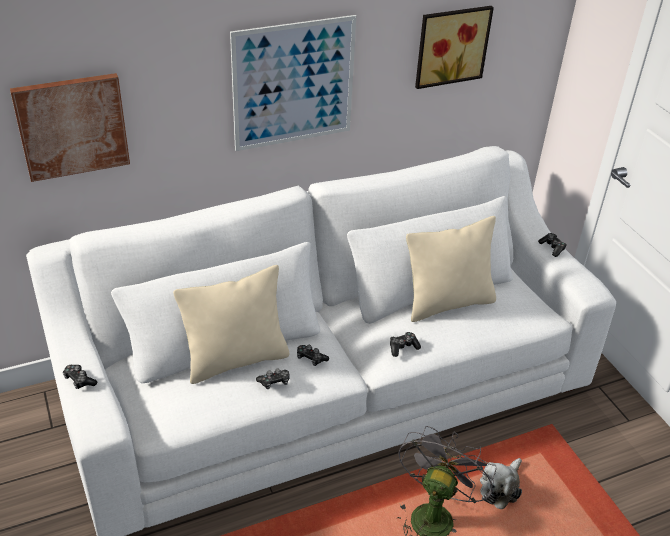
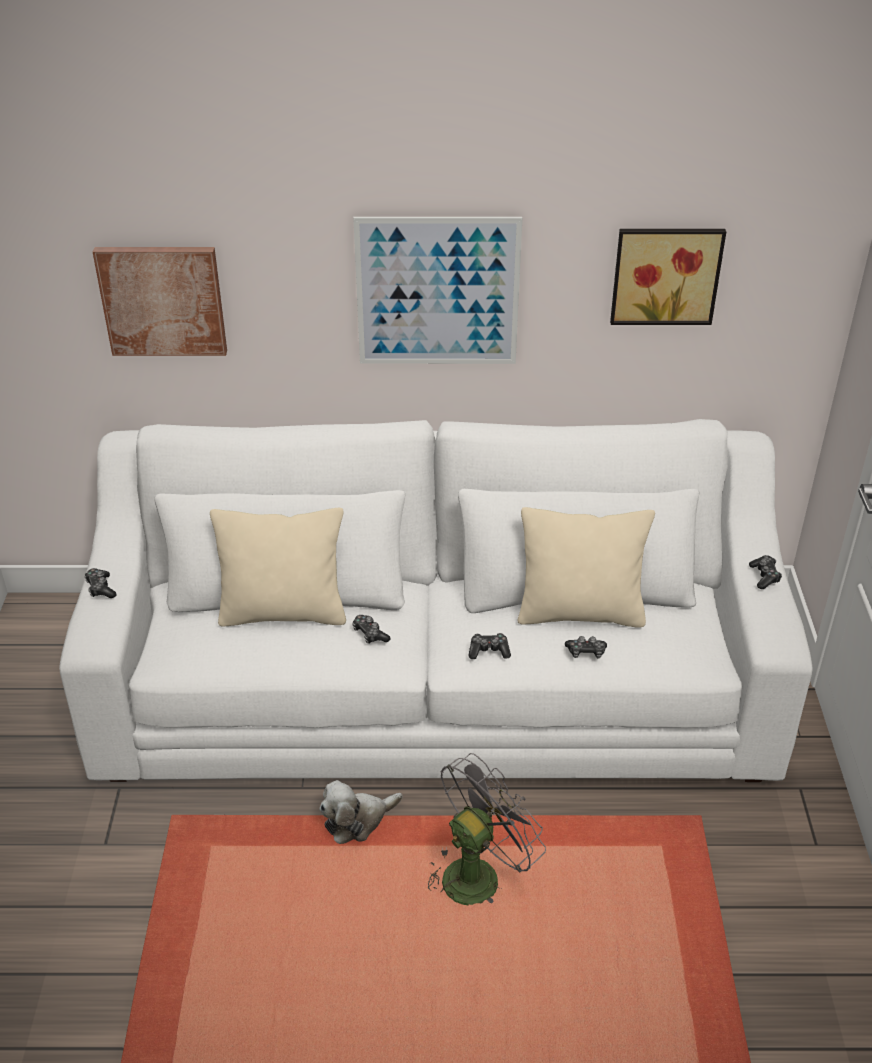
camera: 25 degrees right, 0 degrees up
game controller [256,368,290,389] -> game controller moved to [565,636,607,659]
plush toy [480,458,522,509] -> plush toy moved to [319,780,403,844]

